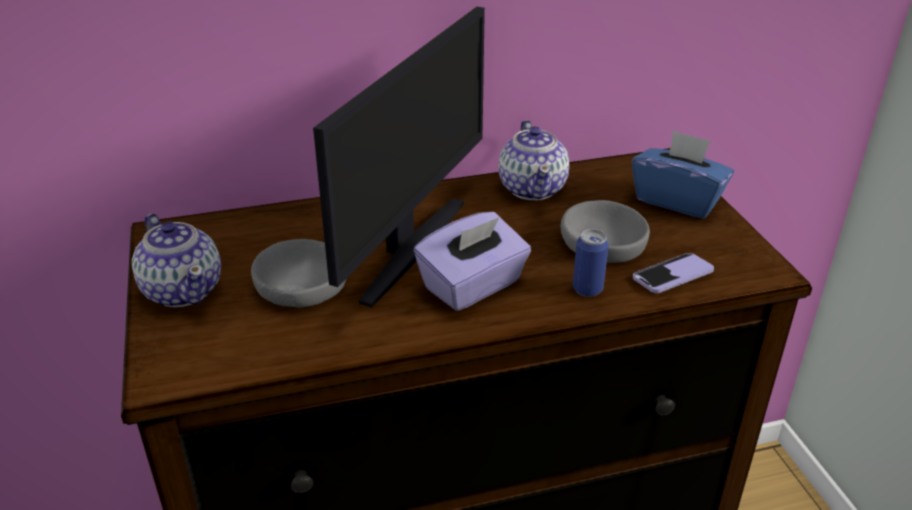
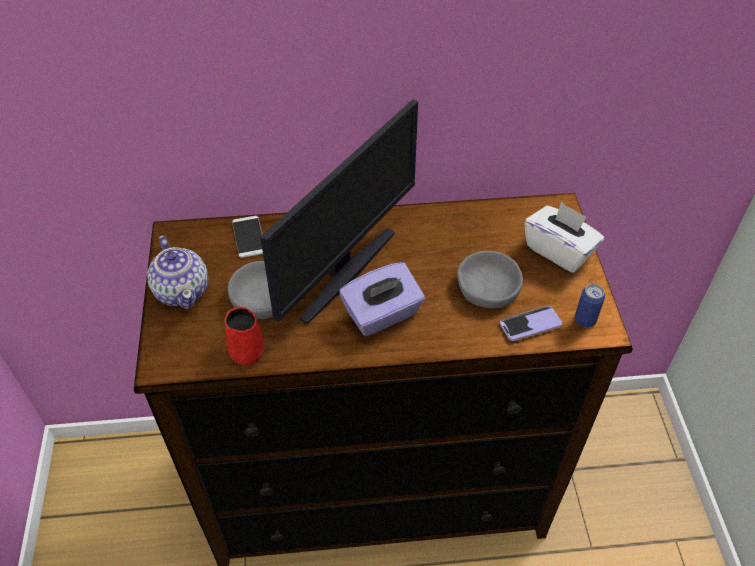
camera: 10 degrees right, 15 degrees up
teapot [499,120,569,200] -> none
can [573,229,609,297] -> can moved to [575,284,605,327]
blue tissue box [632,130,734,219] -> white tissue box [524,202,604,273]
none -> red mug [224,307,265,365]
none -> phone [232,216,263,258]

